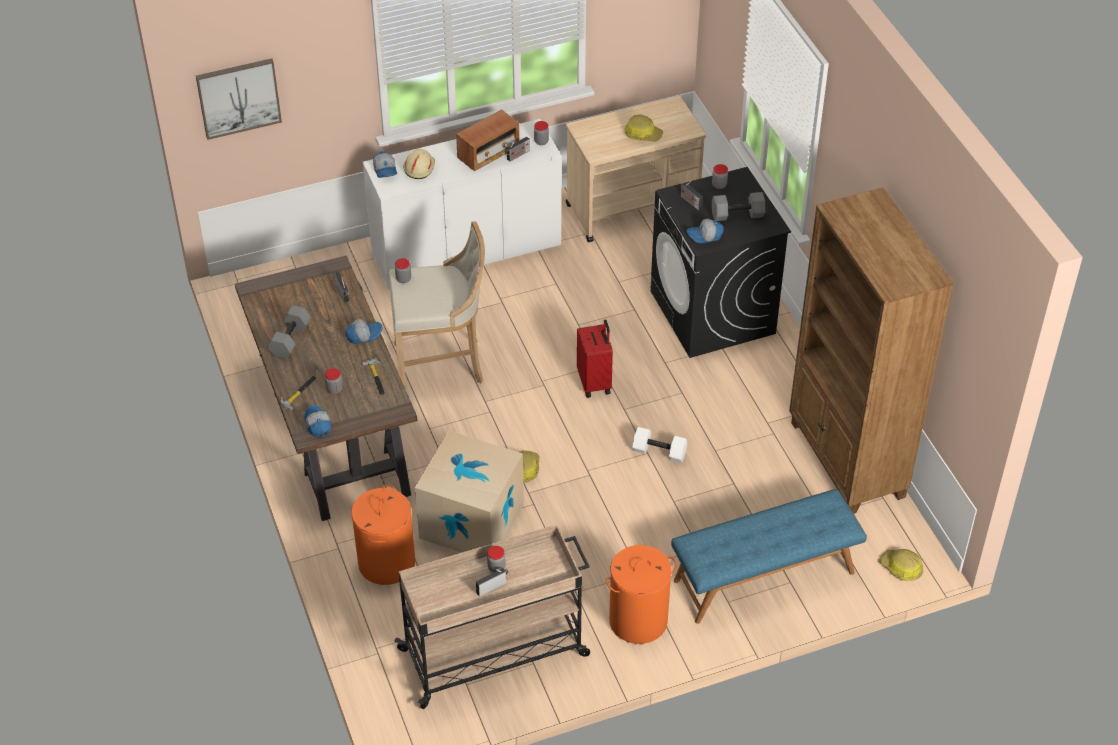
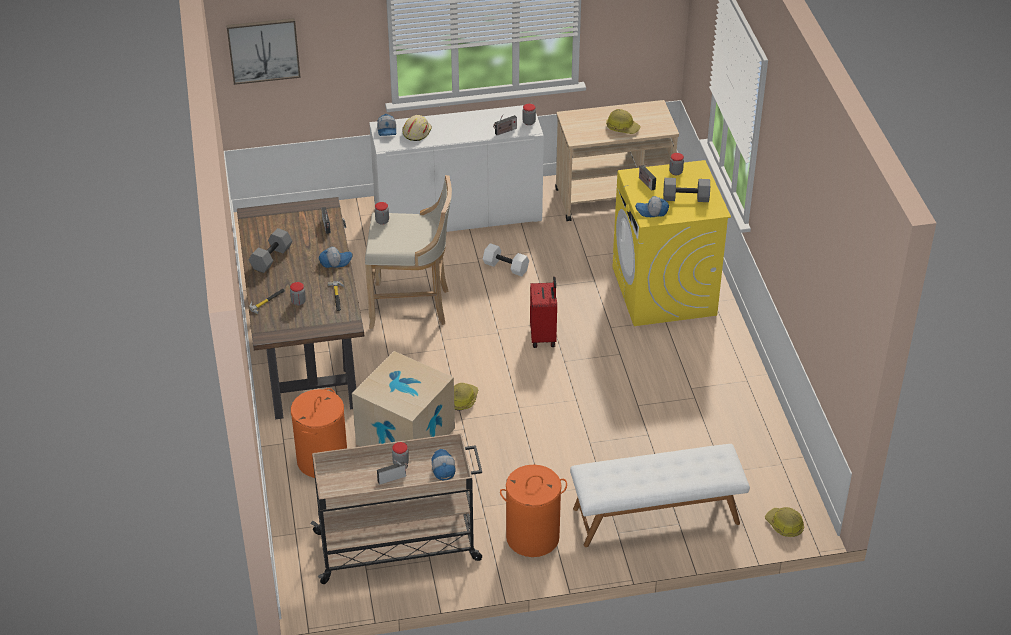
camera: 10 degrees right, 5 degrees down
cap [304,405,331,438] -> cap moved to [432,449,456,480]
radio [456,109,519,171] -> none
white dumbbell [632,427,688,463] -> white dumbbell moved to [483,243,529,277]
black washing machine [650,167,791,358] -> yellow washing machine [612,160,731,326]
blue bench [671,489,867,624] -> white bench [570,444,750,547]
brown bookcase [789,188,953,514] -> none

